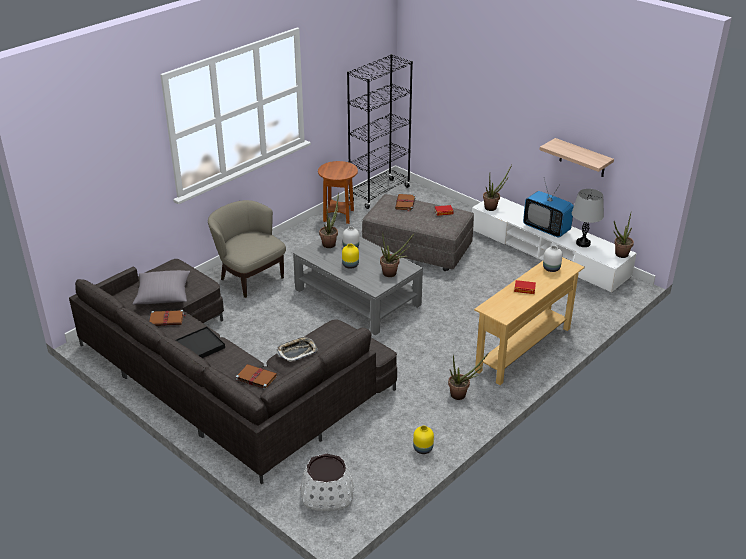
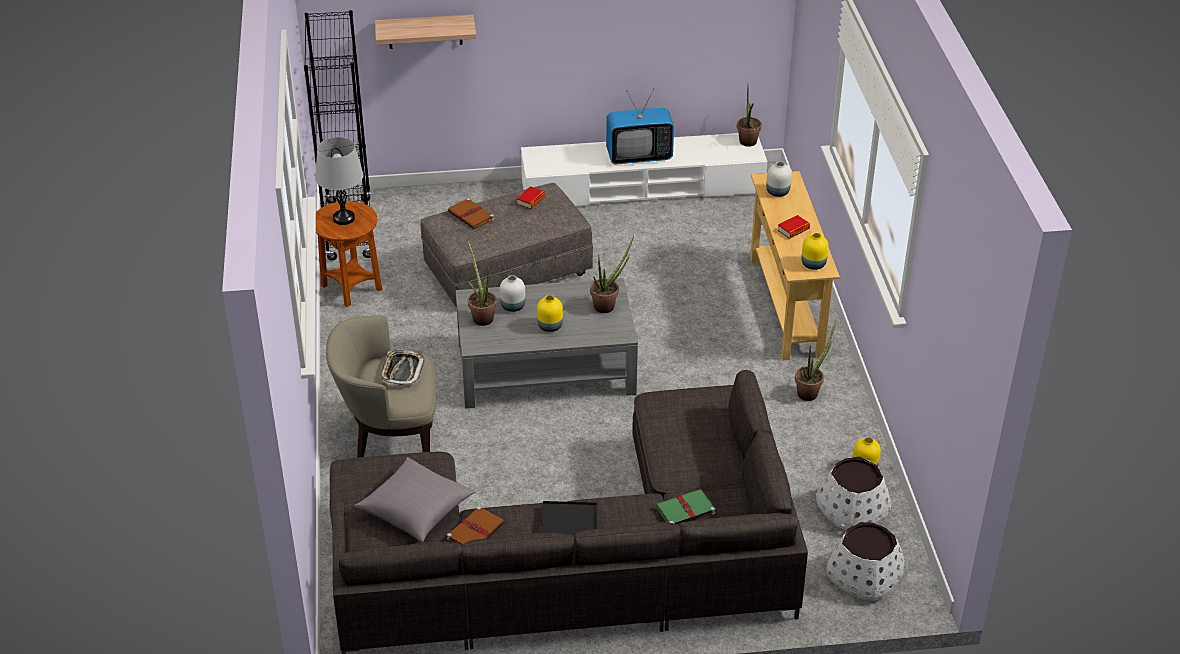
camera: 50 degrees left, 5 degrees up
brown book [235,364,277,389] -> green book [656,489,715,525]
tray [276,336,318,362] -> tray moved to [380,349,425,387]
potted plant [483,165,512,211] -> none
shelf [539,138,614,177] -> shelf moved to [375,14,476,49]
grey table lamp [572,189,604,247] -> grey table lamp moved to [315,137,364,225]
none -> yellow vase [801,233,828,270]
none -> white planter [816,456,891,531]

